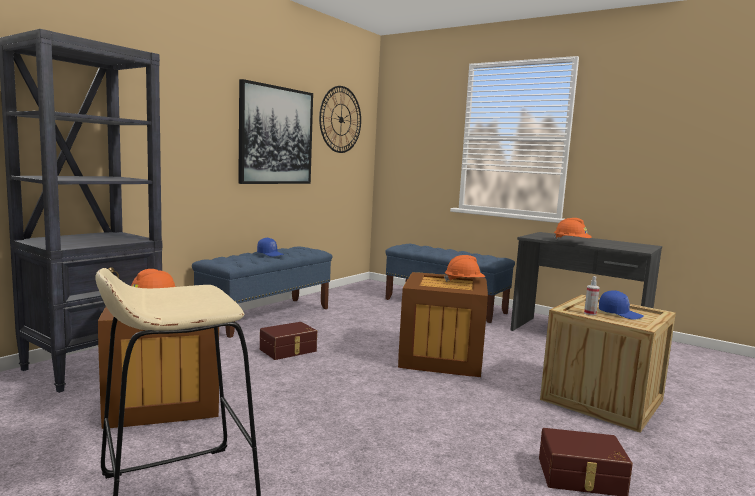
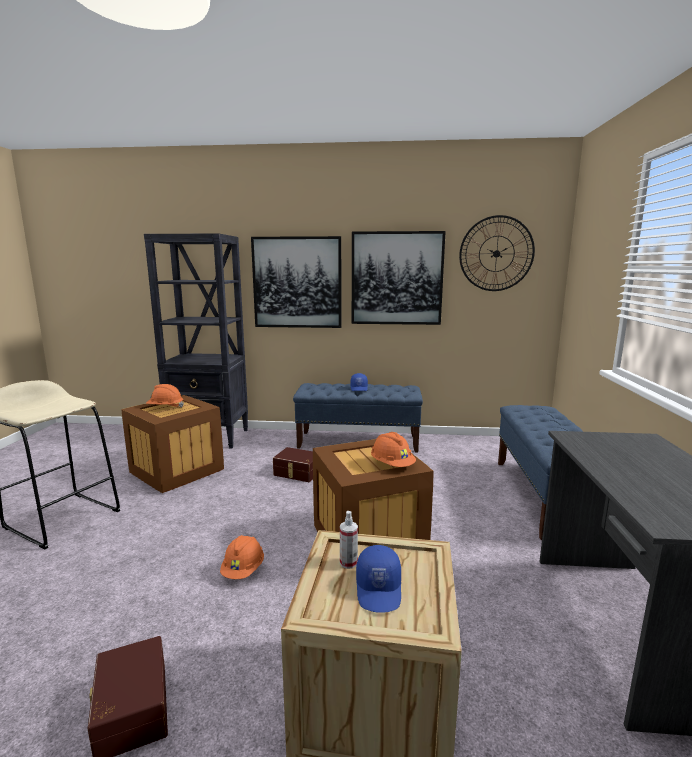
camera: 60 degrees right, 5 degrees up
orange hard hat [553,218,592,240] -> orange hard hat moved to [220,535,264,579]
none -> picture [251,236,342,328]

